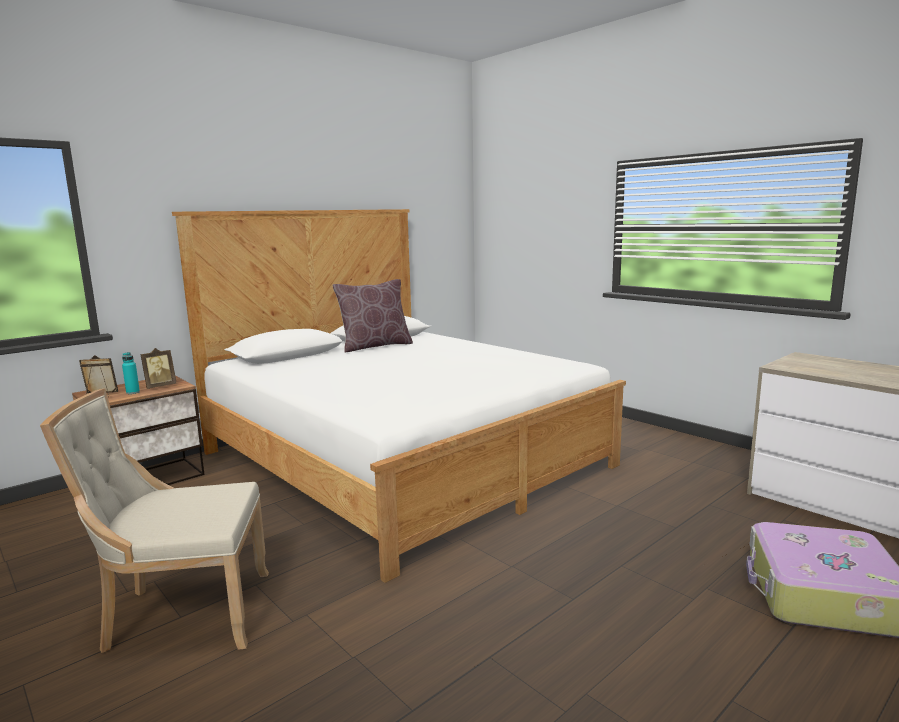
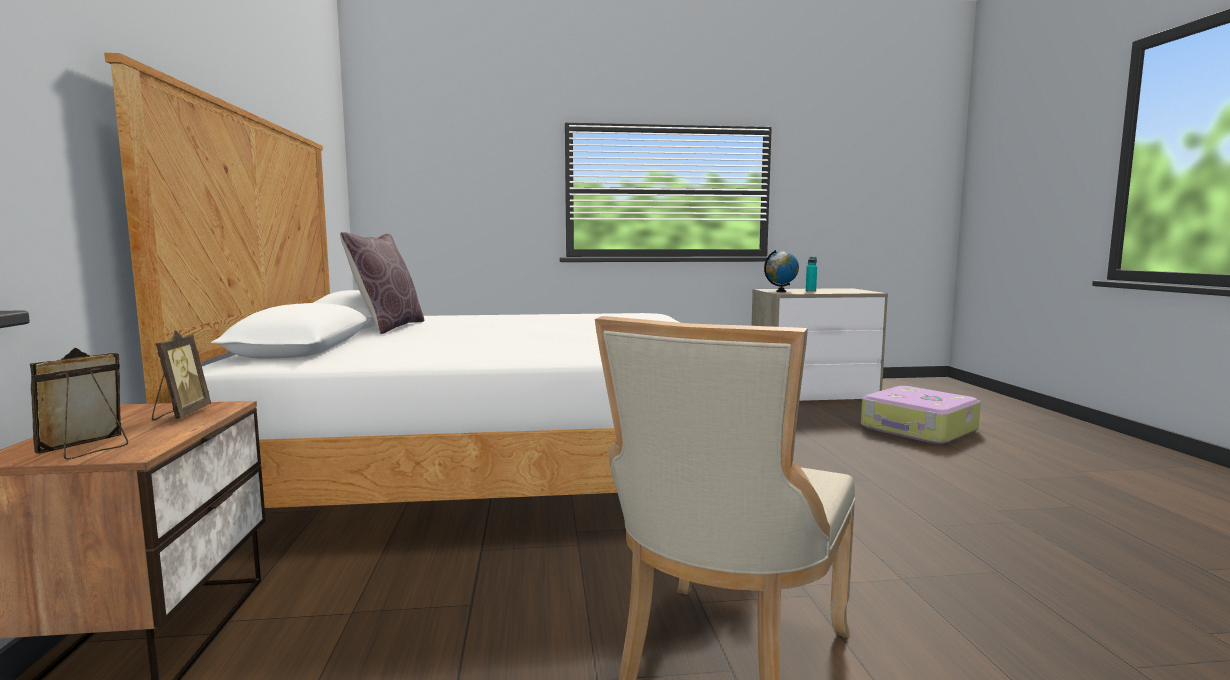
camera: 55 degrees left, 5 degrees down
turquoise bottle [122,352,140,394] -> turquoise bottle moved to [806,257,817,292]
none -> globe [764,250,799,292]

